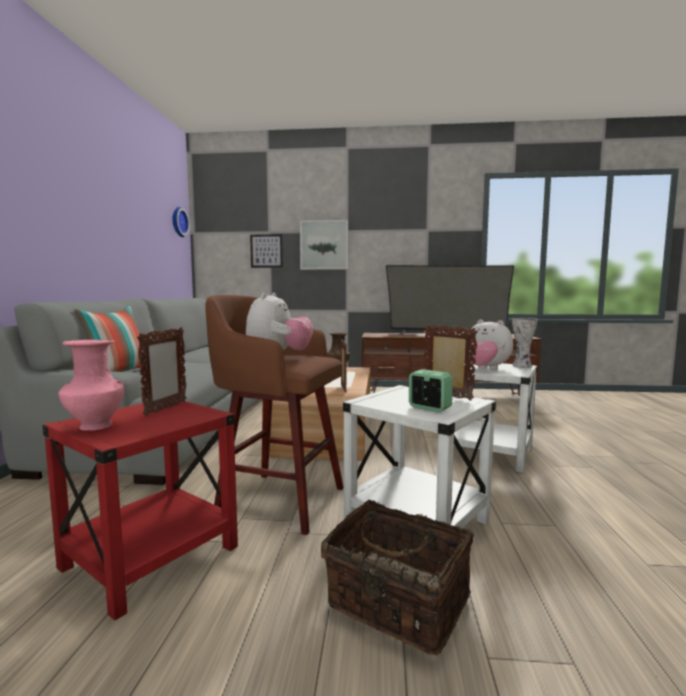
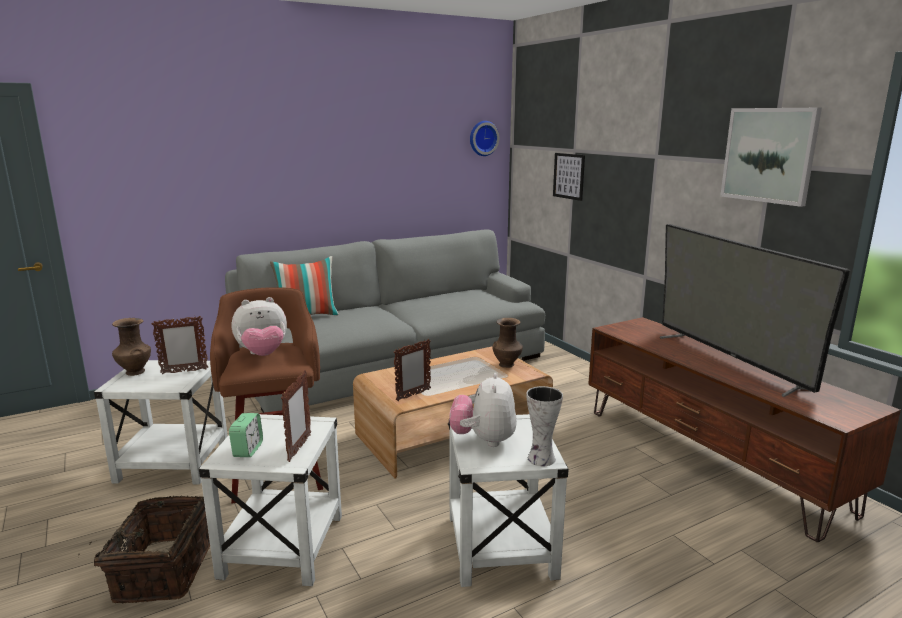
camera: 55 degrees right, 10 degrees up
red side table [42,398,238,620] -> white side table [94,360,228,484]
pink vase [58,340,124,431] -> brown vase [112,318,151,376]
picture [300,220,348,270] -> picture moved to [720,108,822,207]

